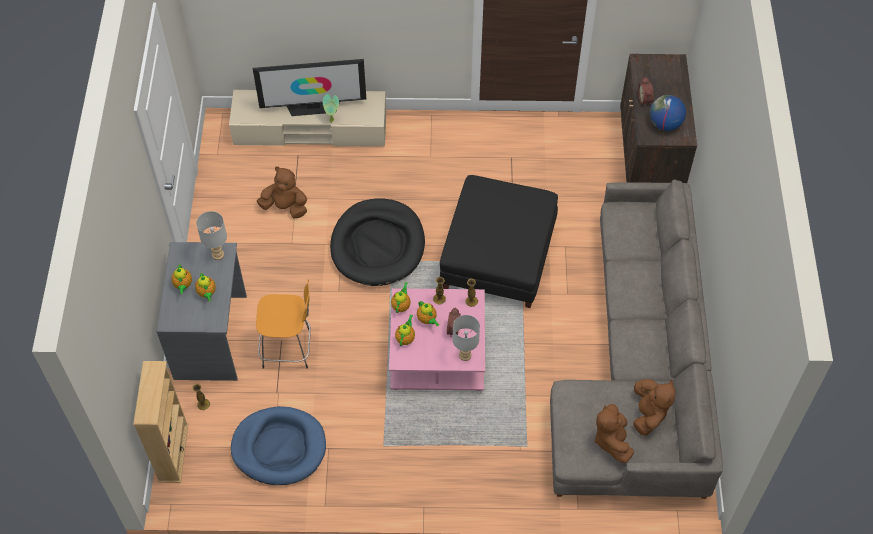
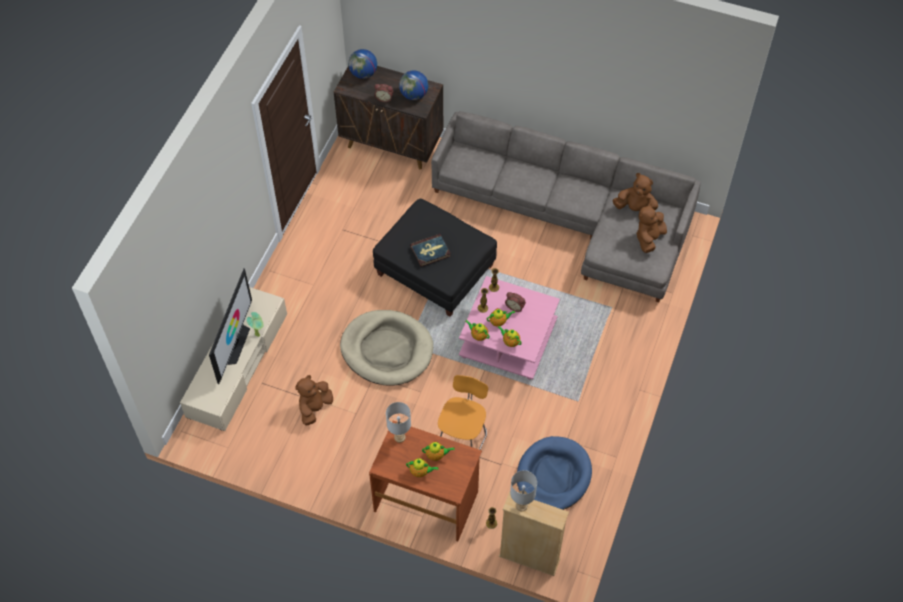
camera: 70 degrees left, 0 degrees up
grey desk [156,242,247,381] -> brown desk [369,421,482,541]
black dog bed [330,198,425,286] -> beige dog bed [340,310,433,386]
grey table lamp [453,315,480,361] -> grey table lamp moved to [510,470,537,511]
brown plush toy [594,404,634,463] -> brown plush toy turned 105 degrees clockwise [636,203,667,253]
none -> globe [348,49,377,79]
none -> book [410,234,451,267]

